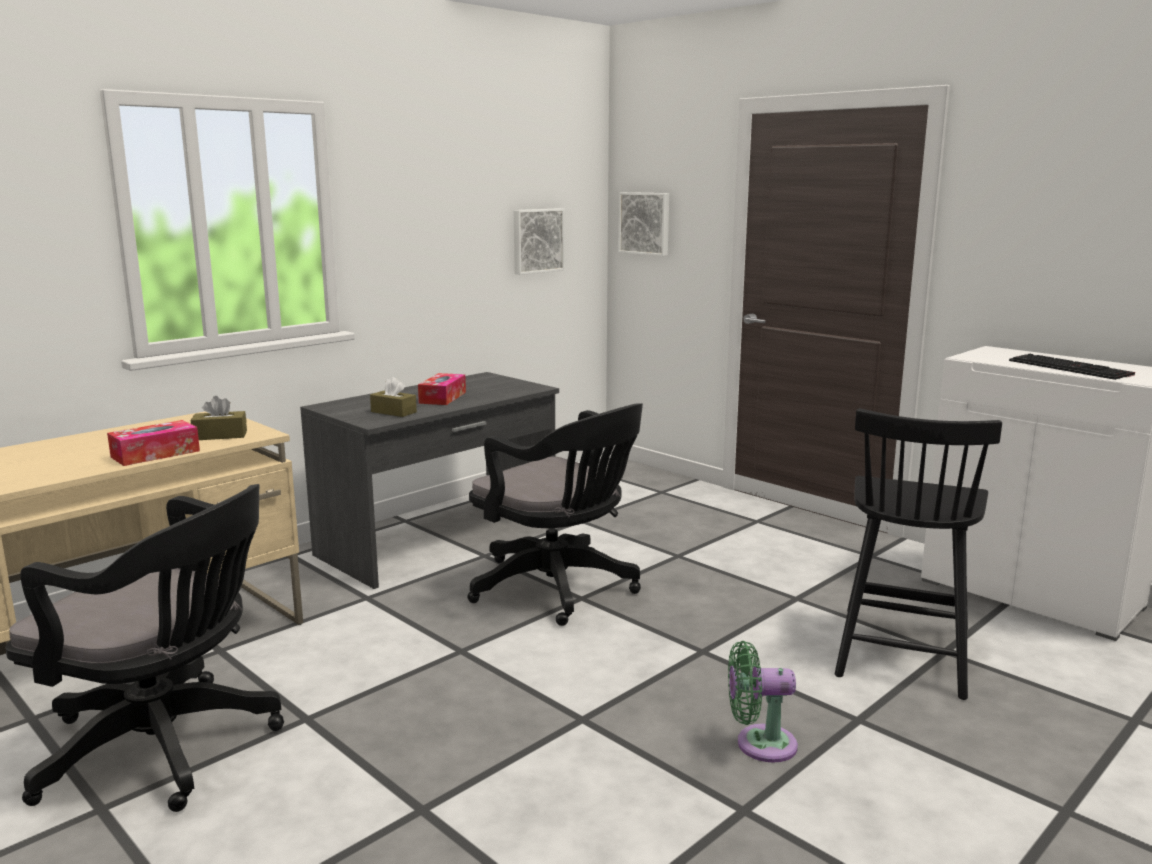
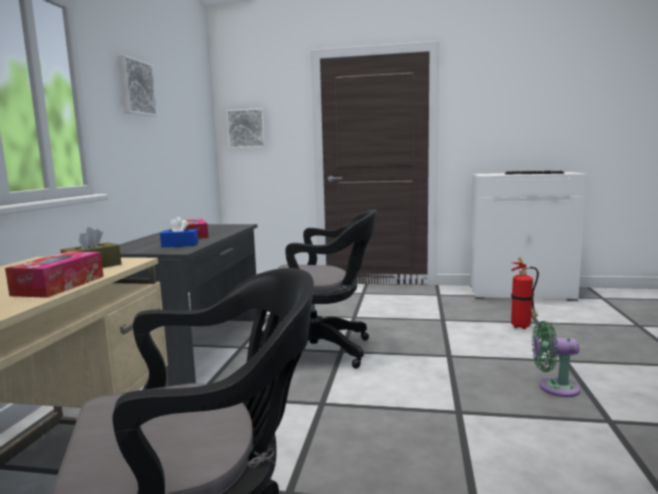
camera: 35 degrees left, 5 degrees down
brown tissue box [370,377,417,417] -> blue tissue box [160,217,198,247]
picture [514,208,565,275] -> picture moved to [118,55,158,117]
green fan [728,641,798,763] -> green fan turned 45 degrees clockwise [532,321,580,397]
black chair [835,408,1002,700] -> fire extinguisher [511,257,539,329]

